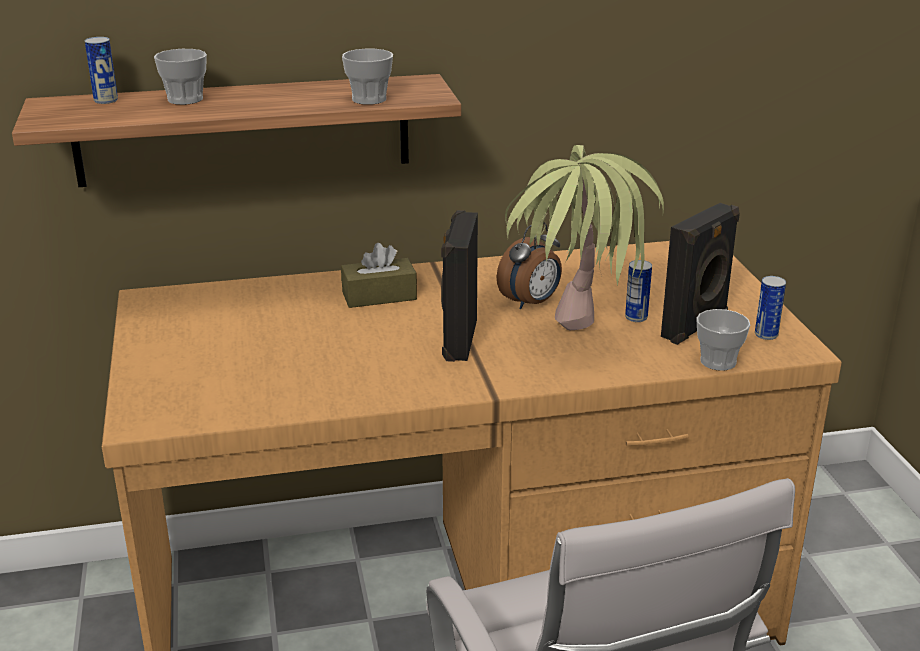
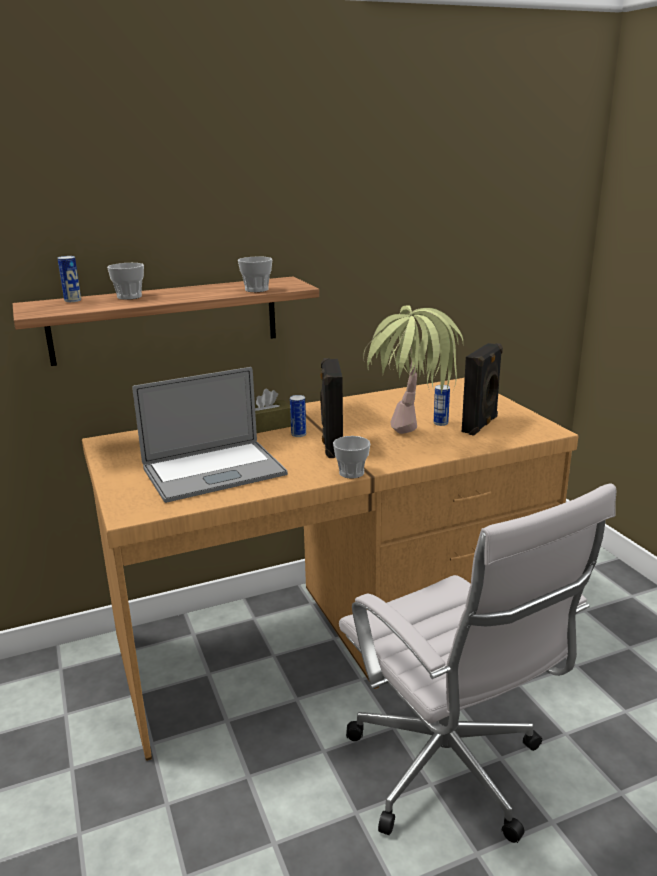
camera: 10 degrees left, 5 degrees down
alarm clock [497,222,562,309] -> none
cup [696,309,750,371] -> cup moved to [333,436,370,478]
can [755,276,786,340] -> can moved to [290,395,306,437]
none -> laptop [133,367,288,503]

